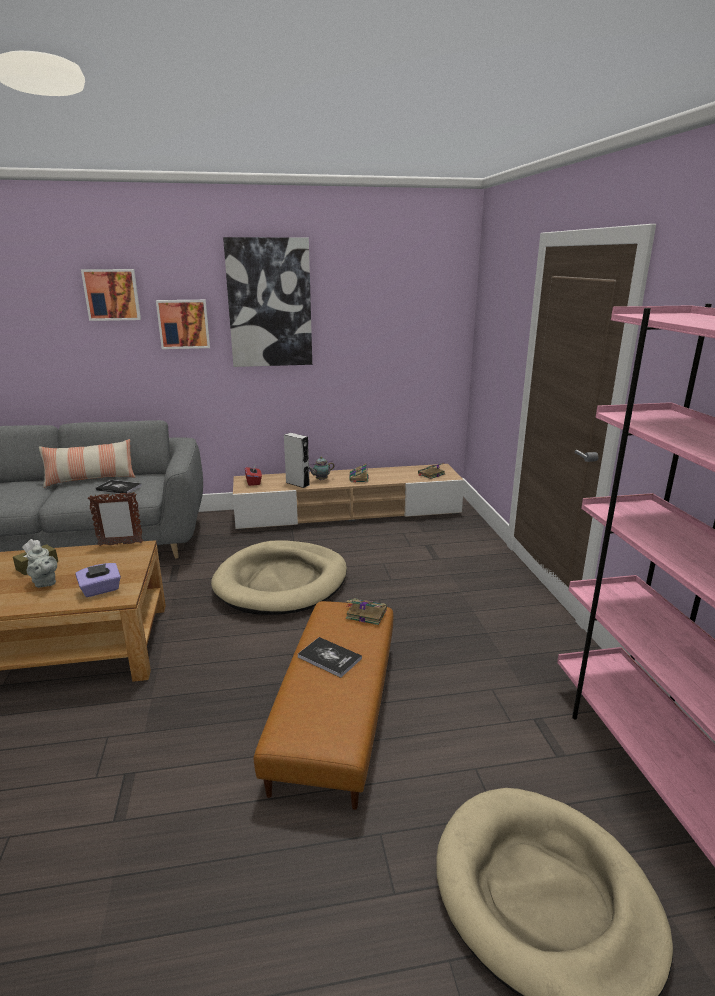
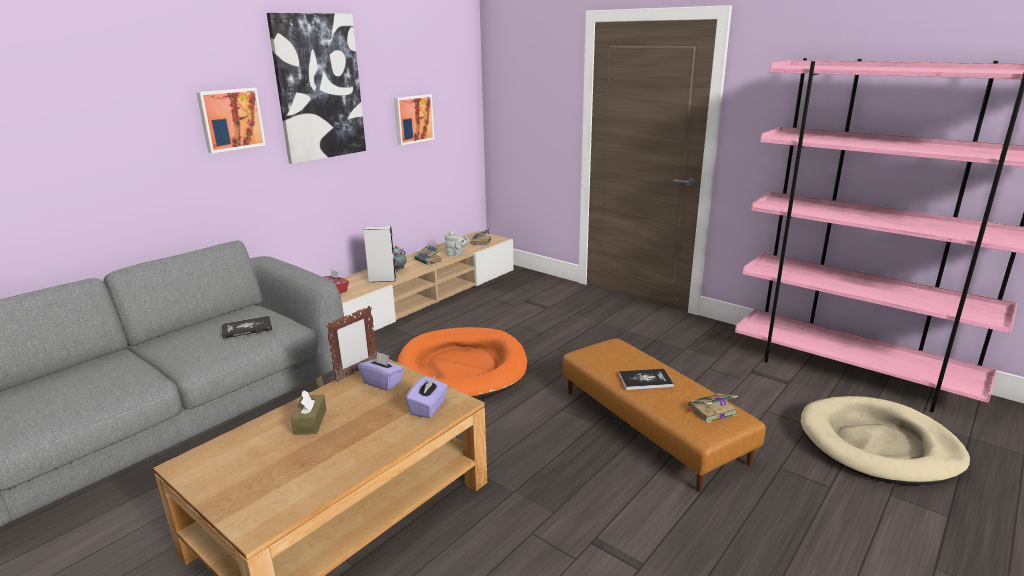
camera: 40 degrees left, 0 degrees up
grey teapot [27,544,57,588] -> grey teapot moved to [444,231,470,256]
pillow [39,439,135,488] -> none
picture [81,269,141,321] -> picture moved to [394,94,435,145]
beige dog bed [211,540,347,615] -> orange dog bed [397,327,527,400]
book [346,598,387,625] -> book moved to [686,394,738,423]
none -> purple tissue box [358,352,404,391]

